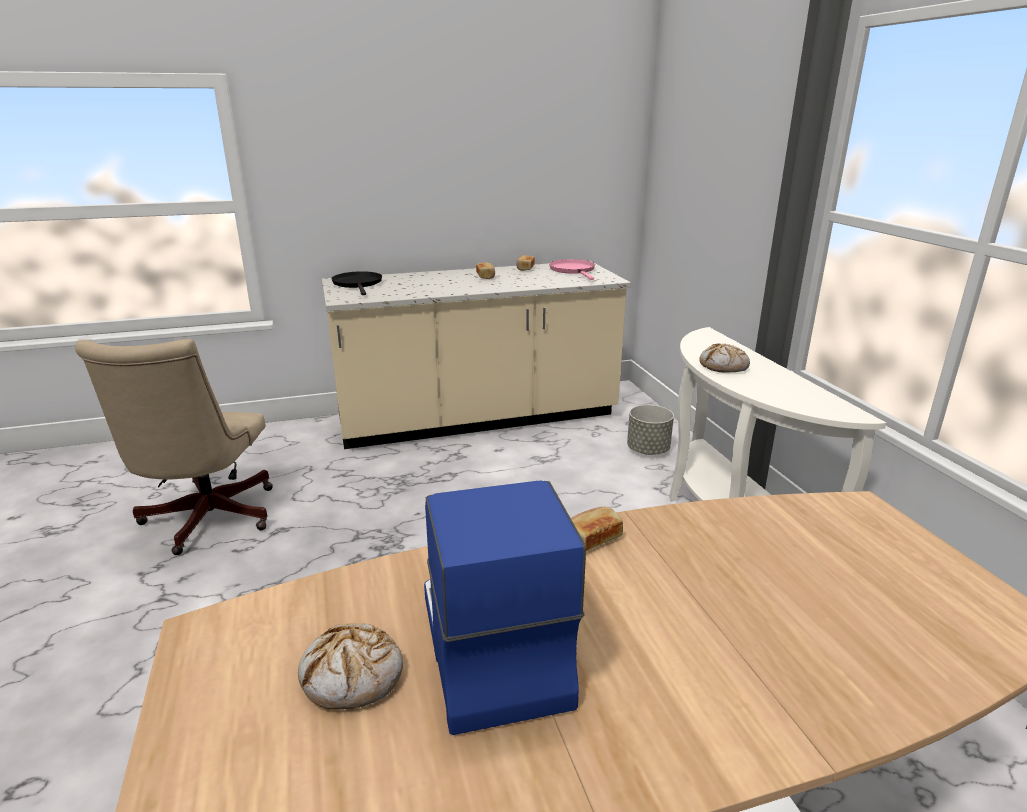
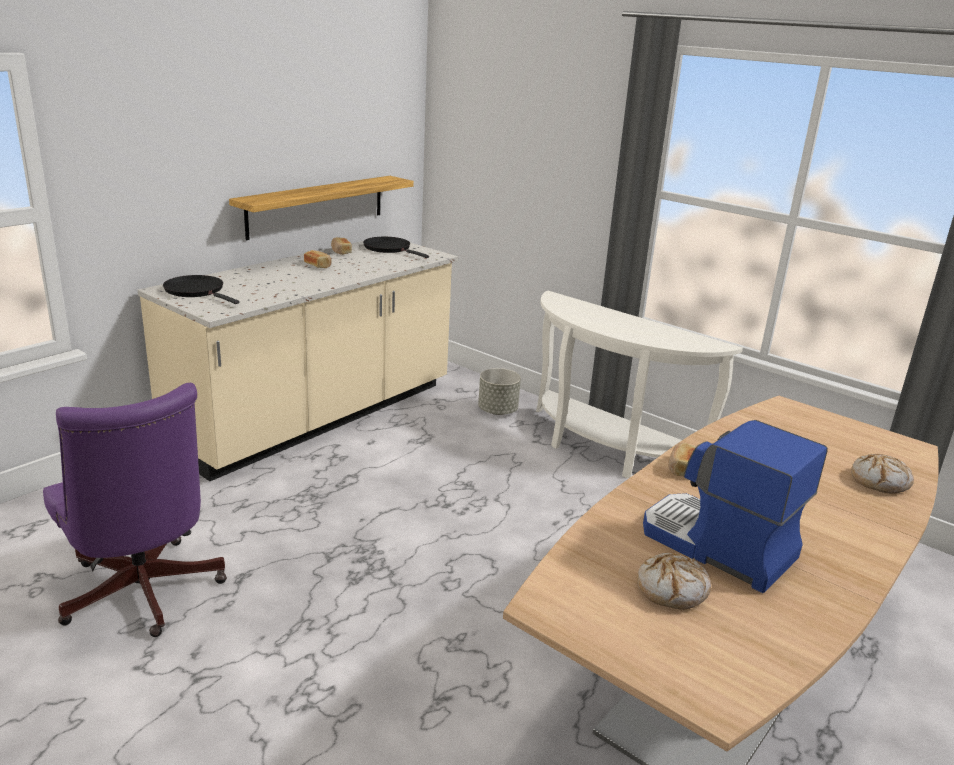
camera: 35 degrees left, 0 degrees up
beige office chair [75,339,273,555] -> purple office chair [43,383,227,637]
pink frying pan [549,259,595,280] -> black frying pan [363,237,429,258]
bread [699,343,750,373] -> bread moved to [851,454,914,494]
none -> shelf [229,176,414,240]

